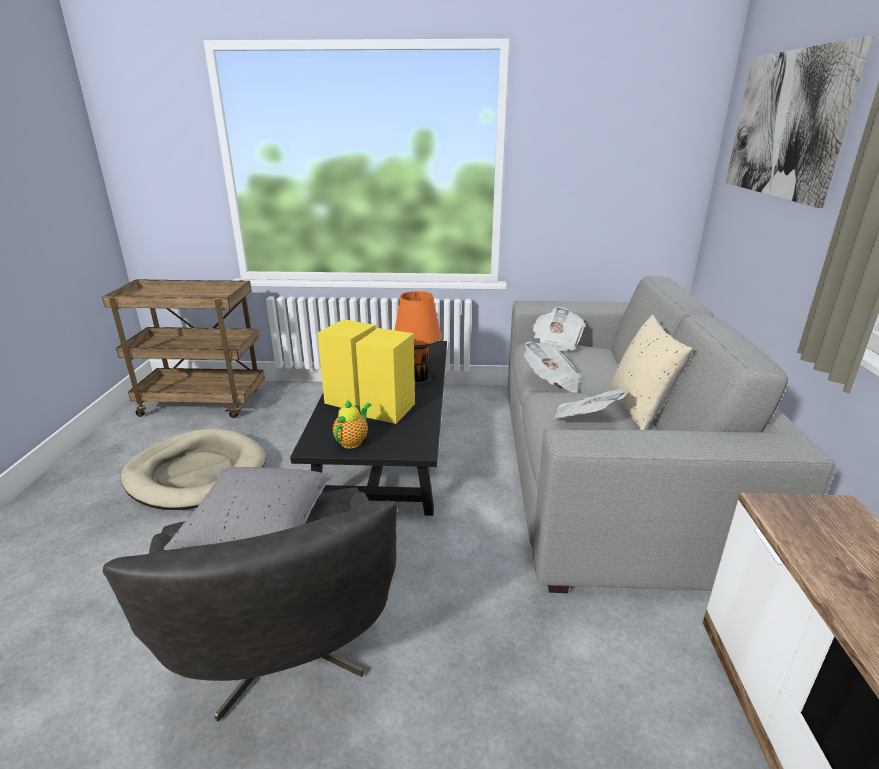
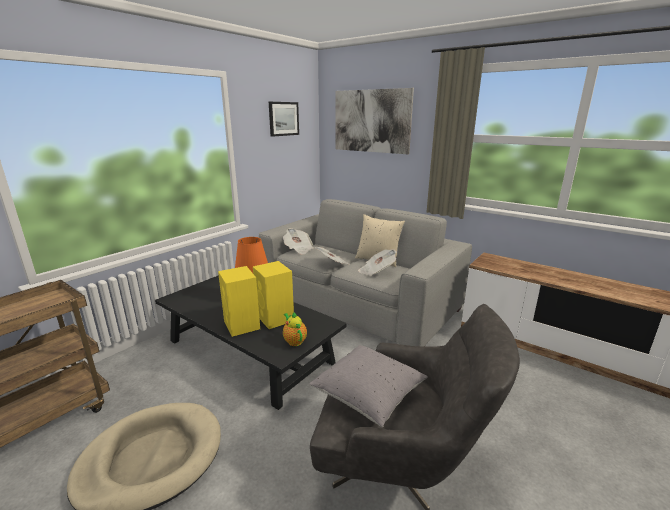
camera: 55 degrees left, 5 degrees down
none -> picture [269,102,299,137]

